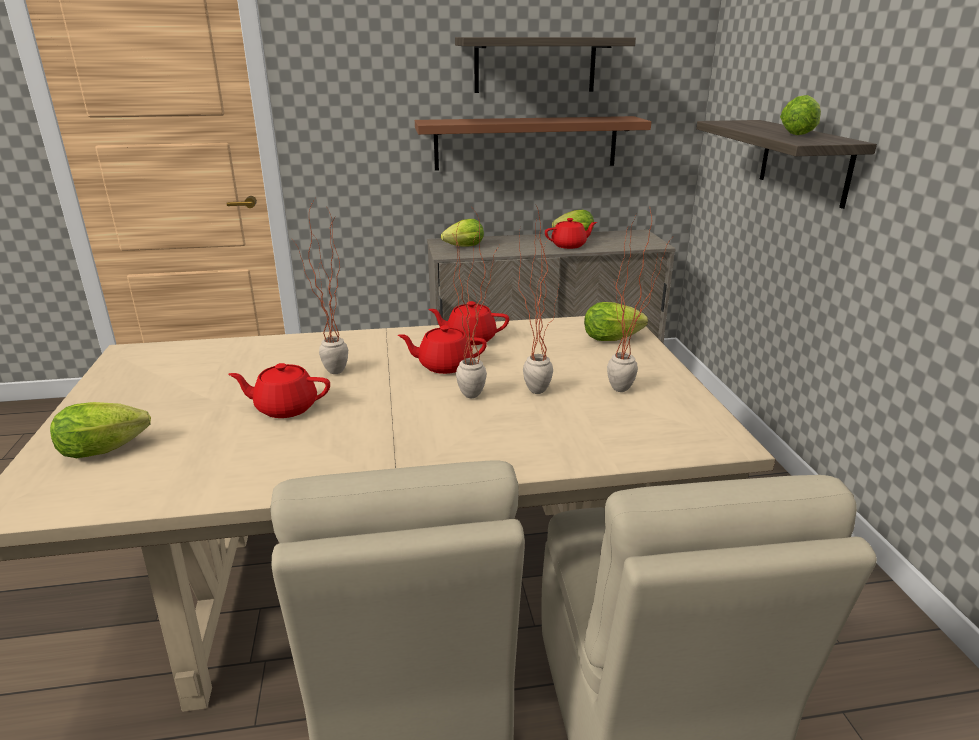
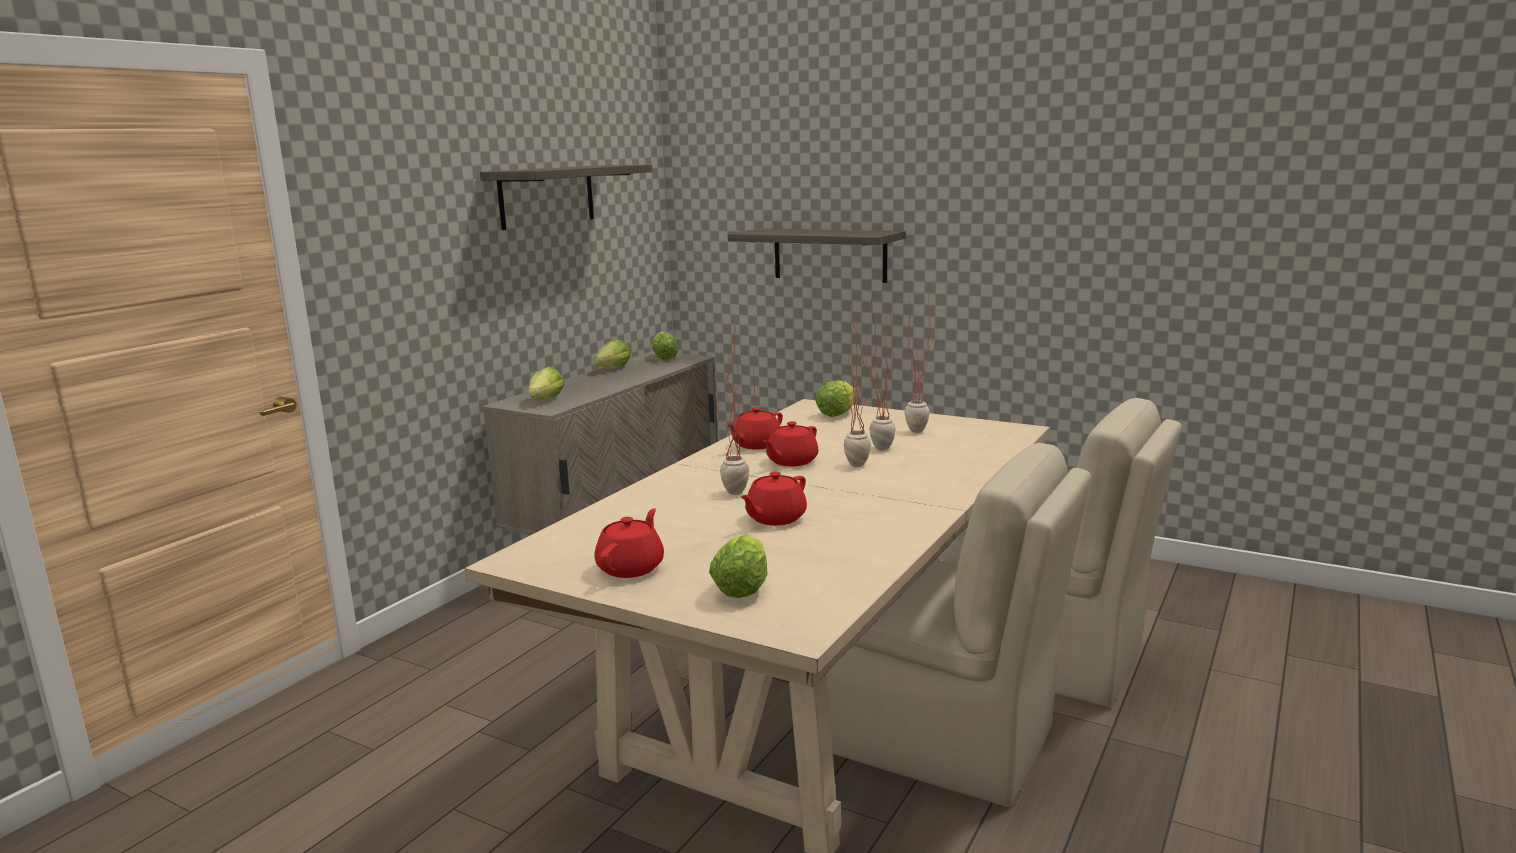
camera: 50 degrees left, 10 degrees down
brown shelf [415,116,651,171] -> none
red teapot [545,218,597,249] -> red teapot moved to [594,508,664,578]
lettuce [780,95,821,135] -> lettuce moved to [651,331,678,360]

